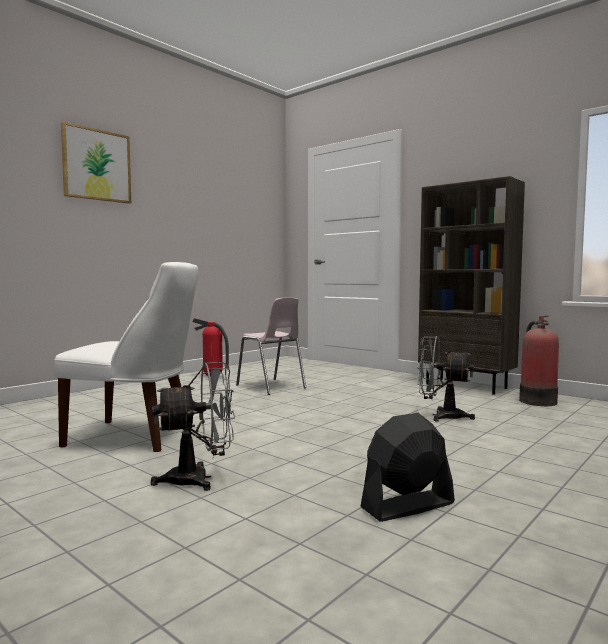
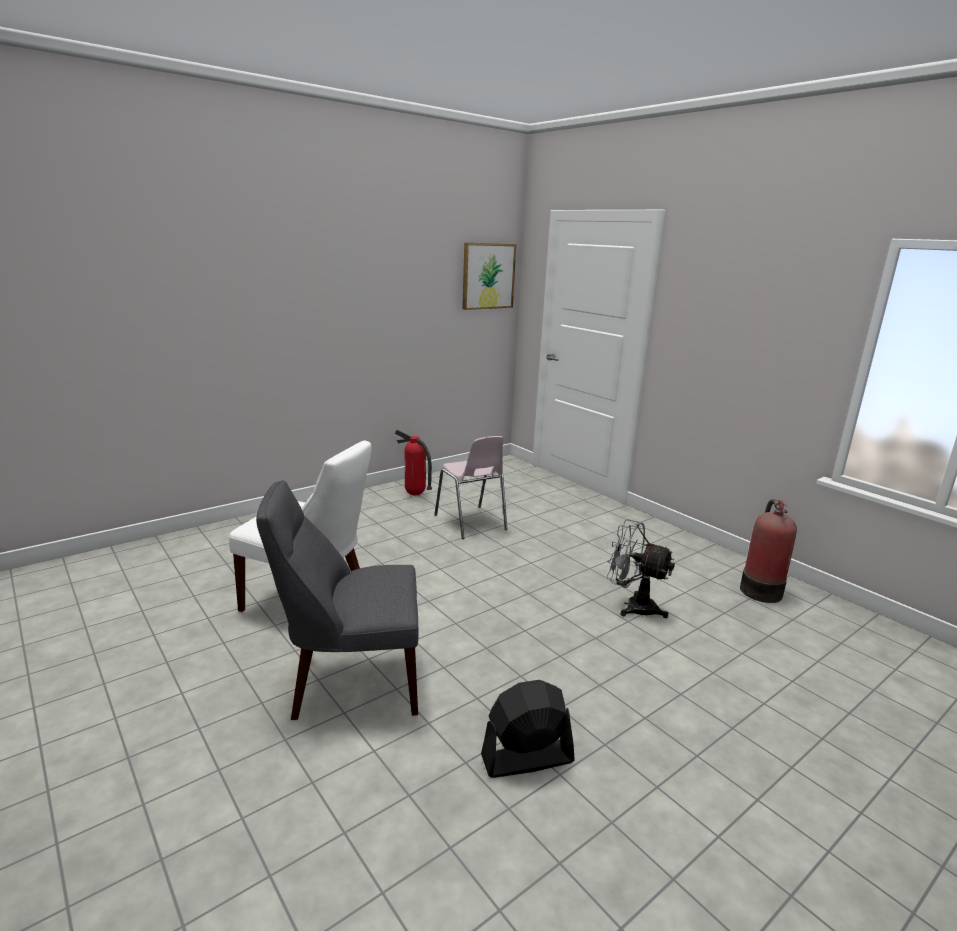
camera: 10 degrees right, 15 degrees up
picture [61,122,131,204] -> picture moved to [462,243,516,310]
grey fan [151,362,235,491] -> grey chair [256,480,418,720]
brown bookcase [418,176,525,395] -> none

